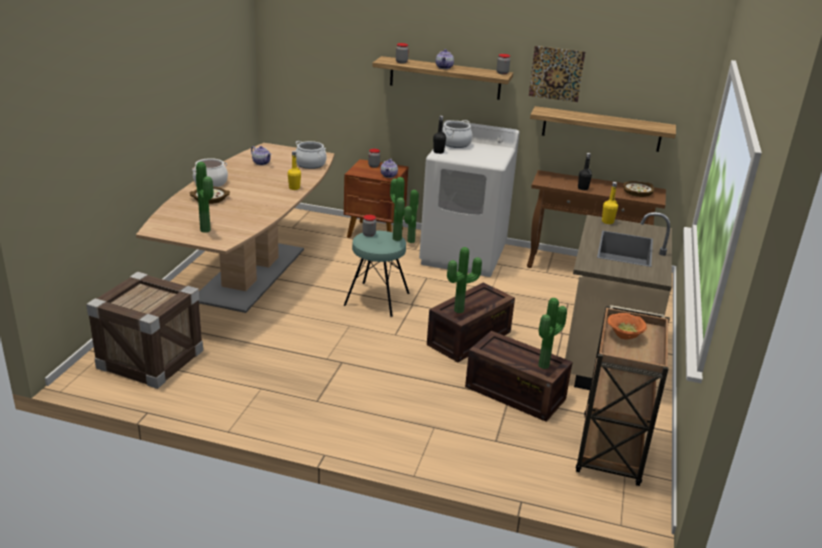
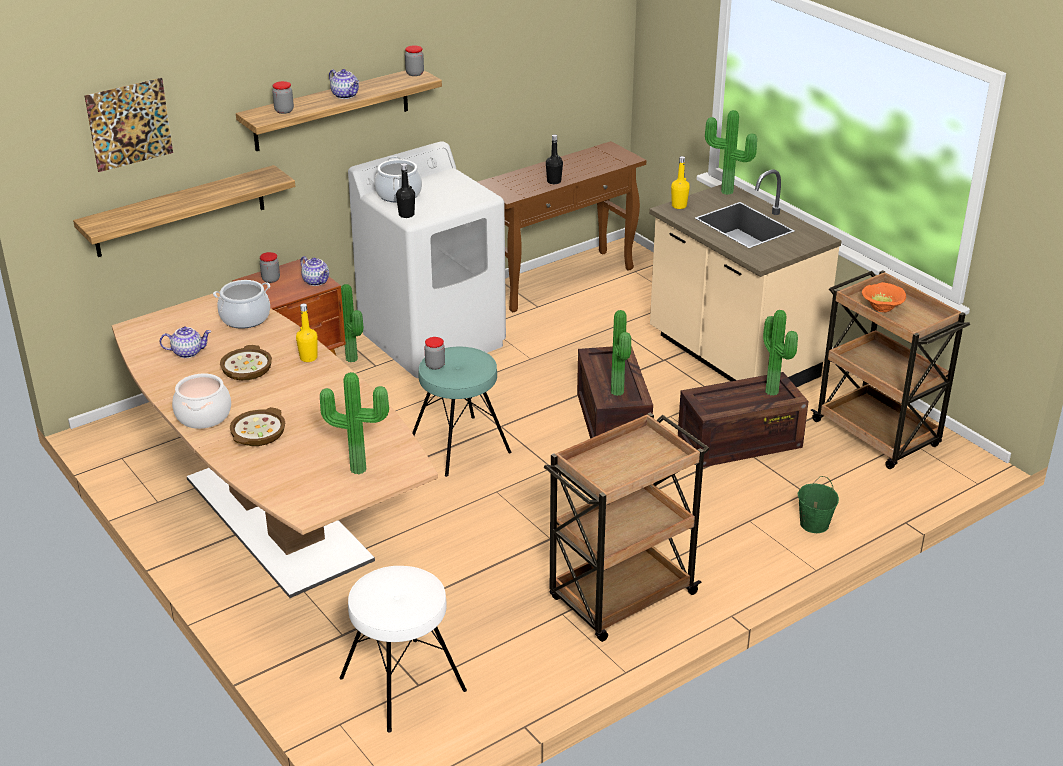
camera: 50 degrees left, 5 degrees up
crate [86,272,203,389] -> white stool [339,566,467,732]
potted plant [390,177,405,241] -> potted plant moved to [705,110,757,195]
picture [529,46,585,102] -> picture moved to [84,78,173,172]
shelf [530,106,676,152] -> shelf moved to [73,165,295,257]
bowl [623,181,655,197] -> bowl moved to [220,345,272,380]
none -> brown cart [544,412,709,642]
none -> green bucket [798,476,839,533]

